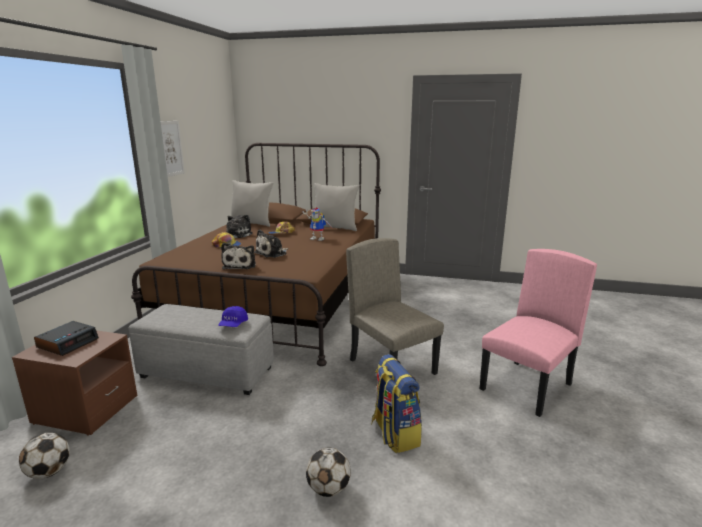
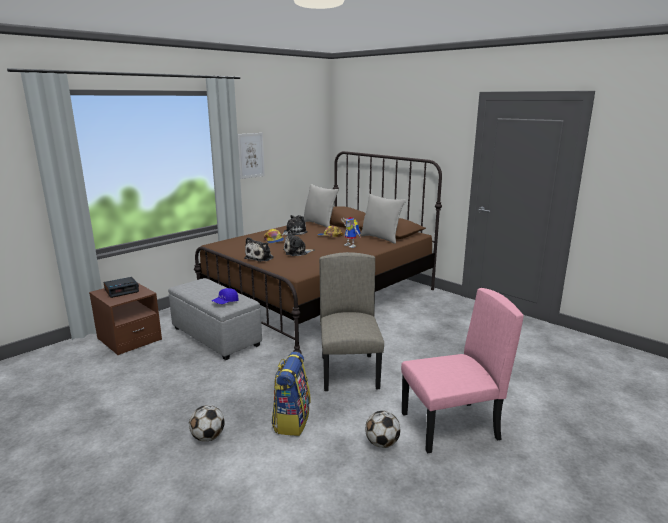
camera: 30 degrees right, 0 degrees up
football [19,433,70,479] -> football moved to [365,411,400,448]

